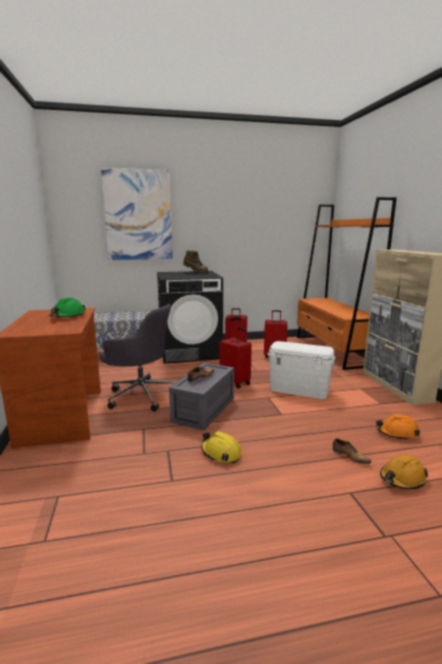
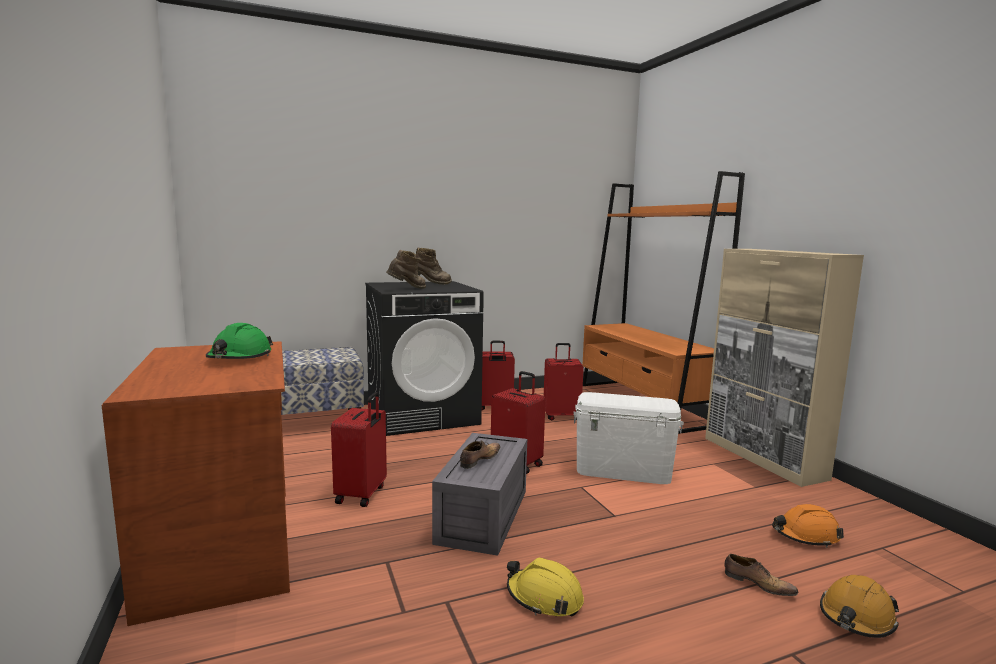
camera: 10 degrees left, 5 degrees down
grey office chair [100,304,176,411] -> red suitcase [331,392,387,507]
picture [101,168,173,260] -> none
none -> brown boot [386,250,426,289]

